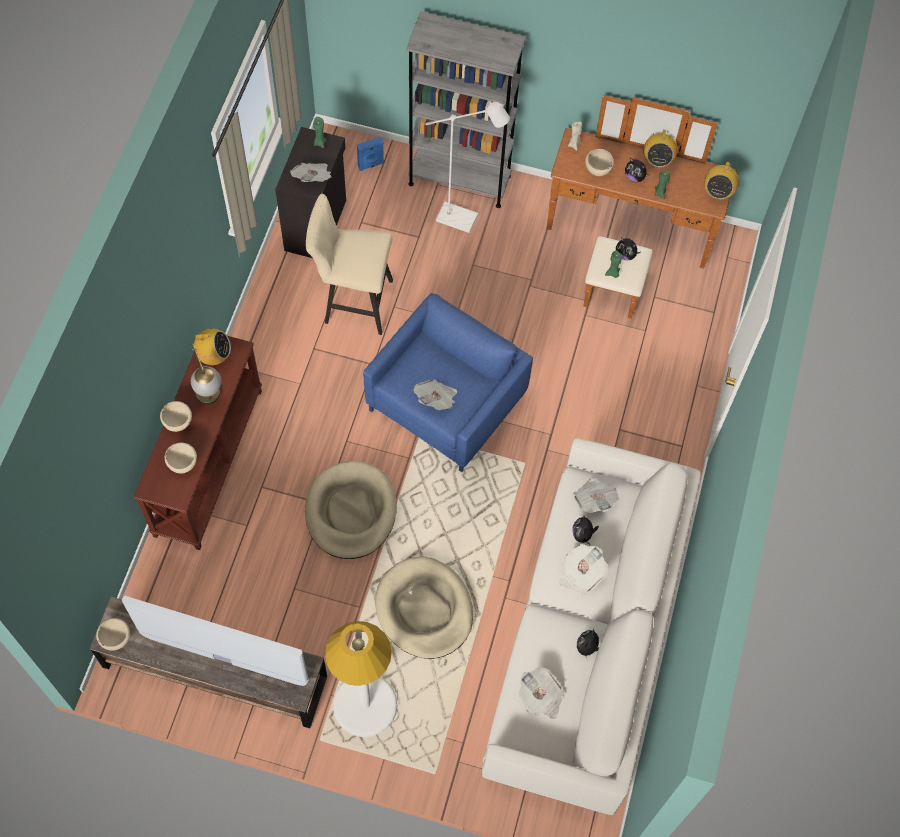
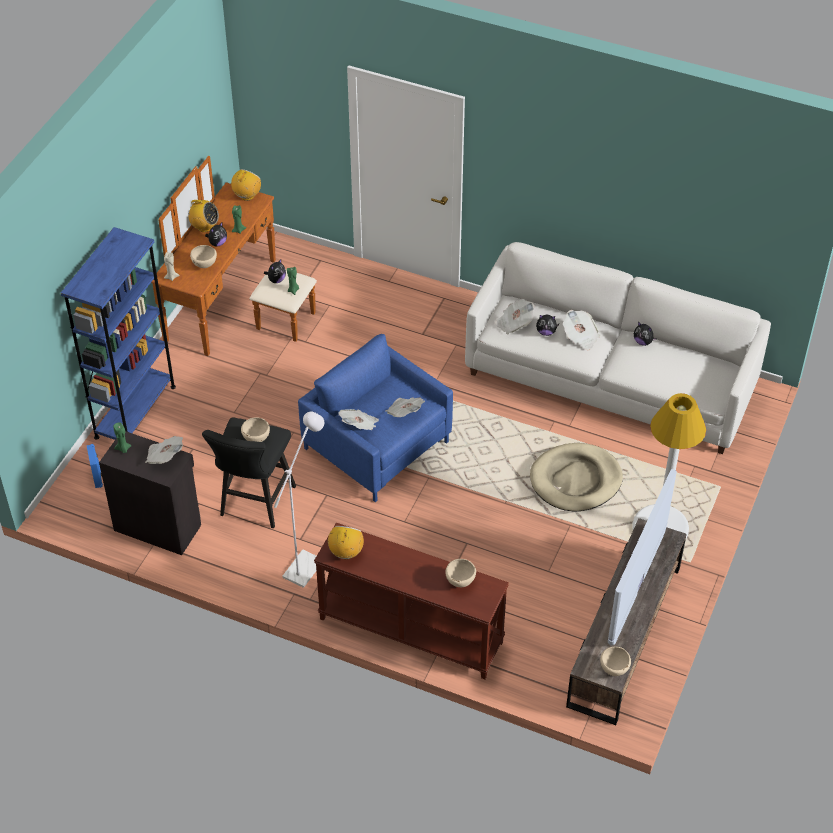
camera: 80 degrees left, 15 degrees down
beige bowl [160,401,192,432] -> beige bowl moved to [241,417,270,442]
table lamp [191,344,221,405] -> none
beige dog bed [305,461,397,559] -> none
beige stool [306,194,393,335] -> black stool [202,417,296,528]
grey bookcase [406,11,526,208] -> blue bookcase [61,227,176,440]
white floor lamp [425,102,510,233] -> white floor lamp moved to [274,412,324,588]
newspaper [518,667,565,719] -> newspaper moved to [338,409,379,430]
radio [704,160,739,200] -> radio turned 90 degrees counterclockwise [231,169,261,201]

